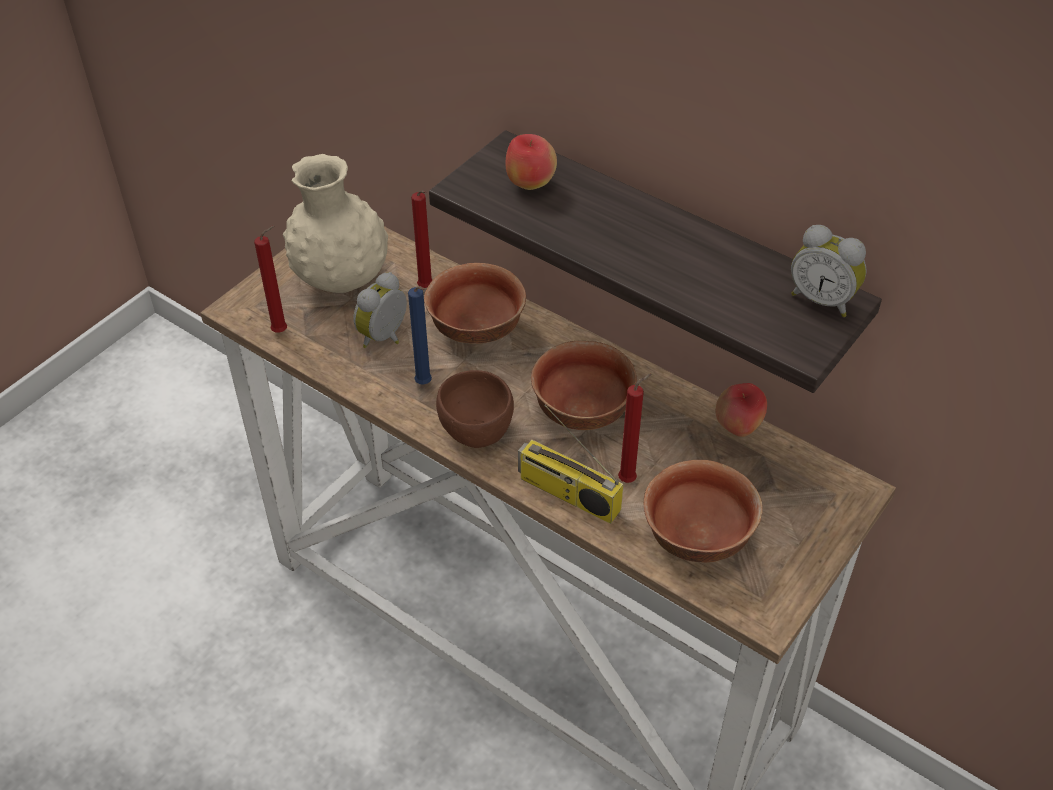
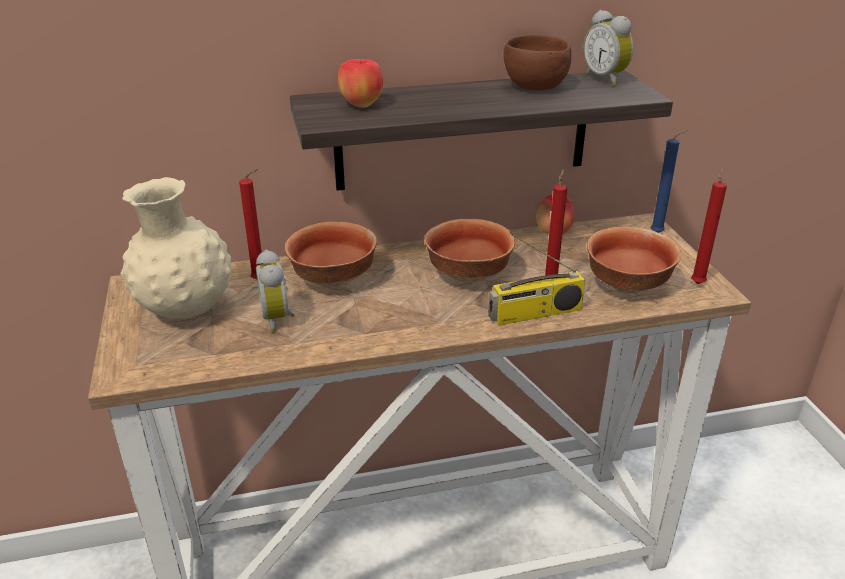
camera: 50 degrees left, 15 degrees down
red candle [254,226,287,333] -> red candle moved to [691,167,727,284]
blue candle [408,286,432,385] -> blue candle moved to [651,130,688,233]
brown bowl [436,370,514,448] -> brown bowl moved to [503,35,571,90]
alarm clock [791,225,867,317] -> alarm clock turned 75 degrees clockwise [584,10,634,86]

